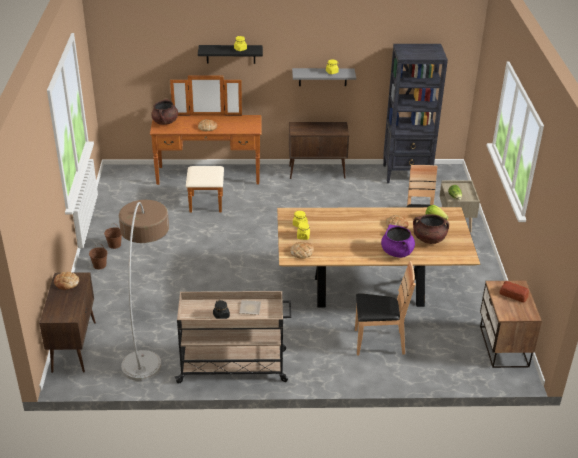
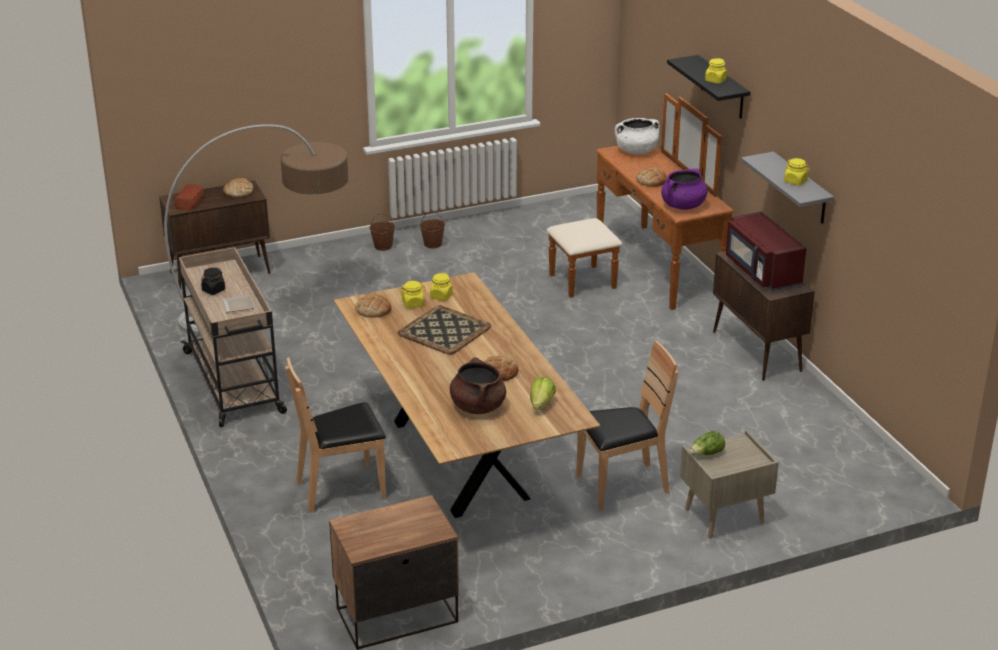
camera: 70 degrees right, 5 degrees down
brown cooking pot [151,99,178,125] -> white cooking pot [614,118,660,154]
brown chair [355,261,415,355] -> brown chair turned 90 degrees clockwise [285,357,386,512]
purple cooking pot [381,225,415,258] -> purple cooking pot moved to [661,168,708,210]
black bookcase [383,44,448,183] -> none
bread [499,281,529,302] -> bread moved to [175,184,204,210]
none -> tray [398,305,491,355]
none -> red microwave [726,212,806,290]

